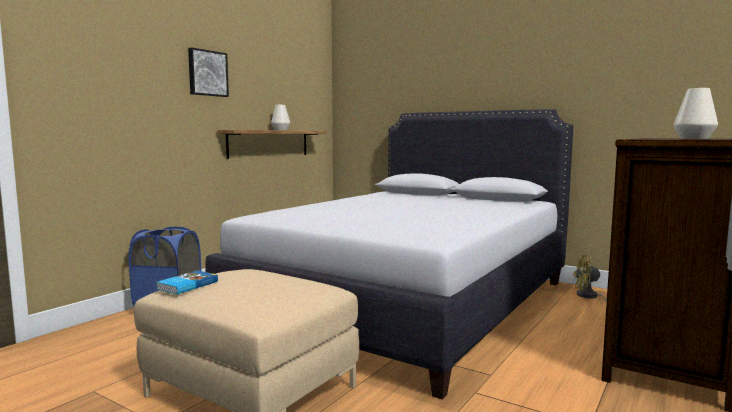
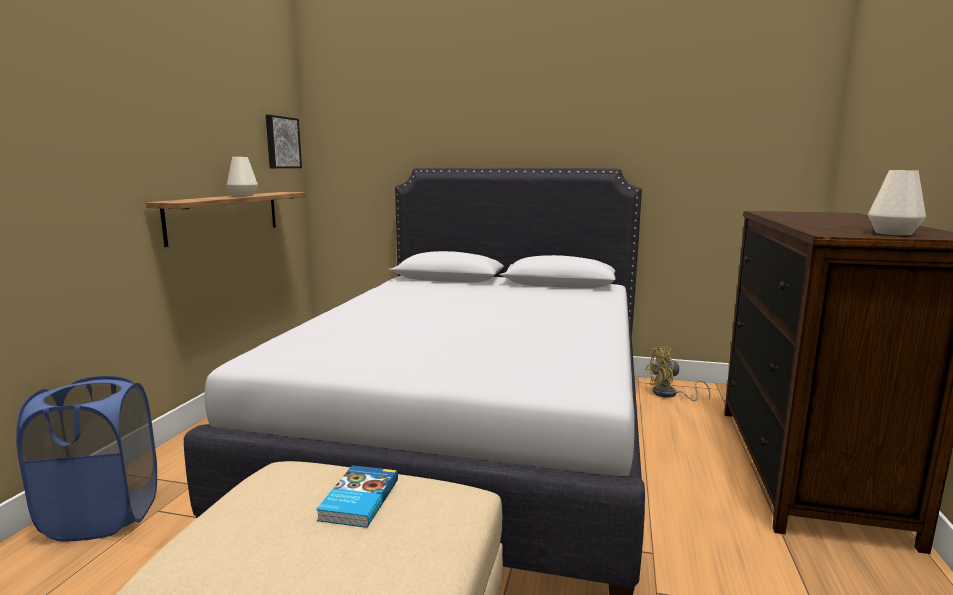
camera: 20 degrees left, 5 degrees up
book [156,271,218,294] -> book moved to [316,465,398,528]
picture [188,47,229,97] -> picture moved to [266,115,302,168]

